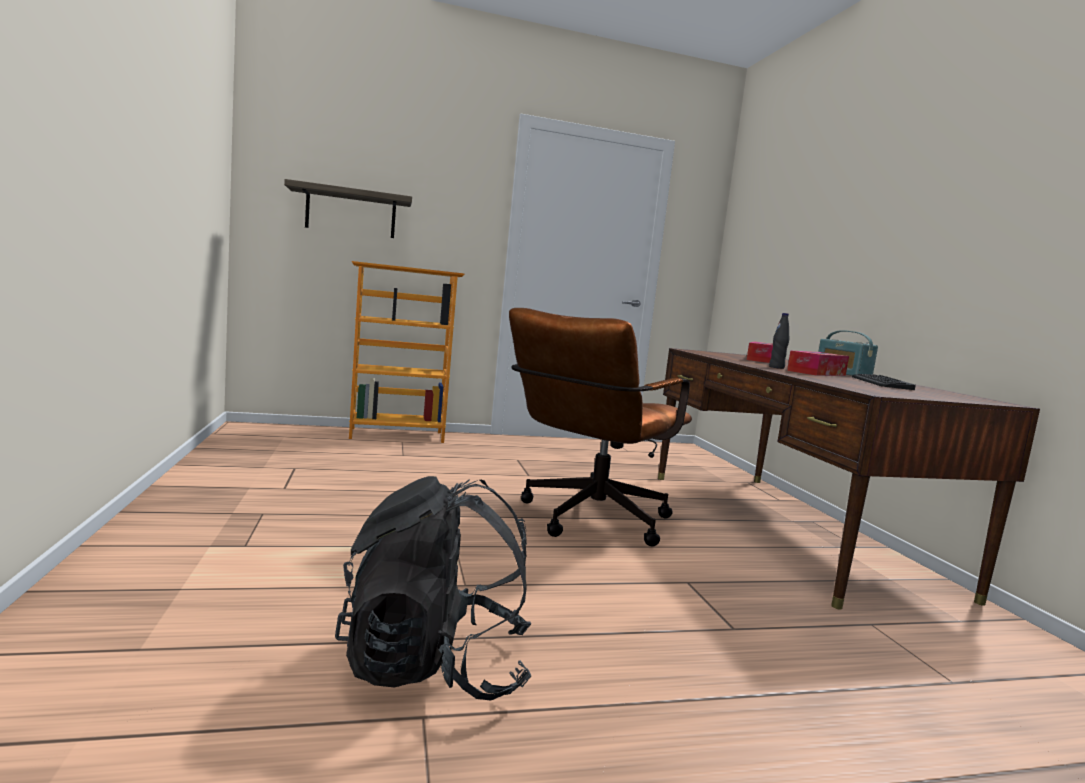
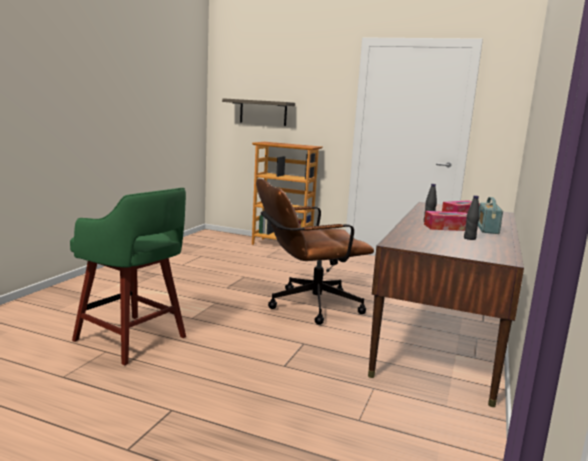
camera: 35 degrees right, 5 degrees up
black backpack [335,476,532,700] -> green stool [70,188,186,366]
keyboard [852,374,916,390] -> black bottle [464,196,480,240]

